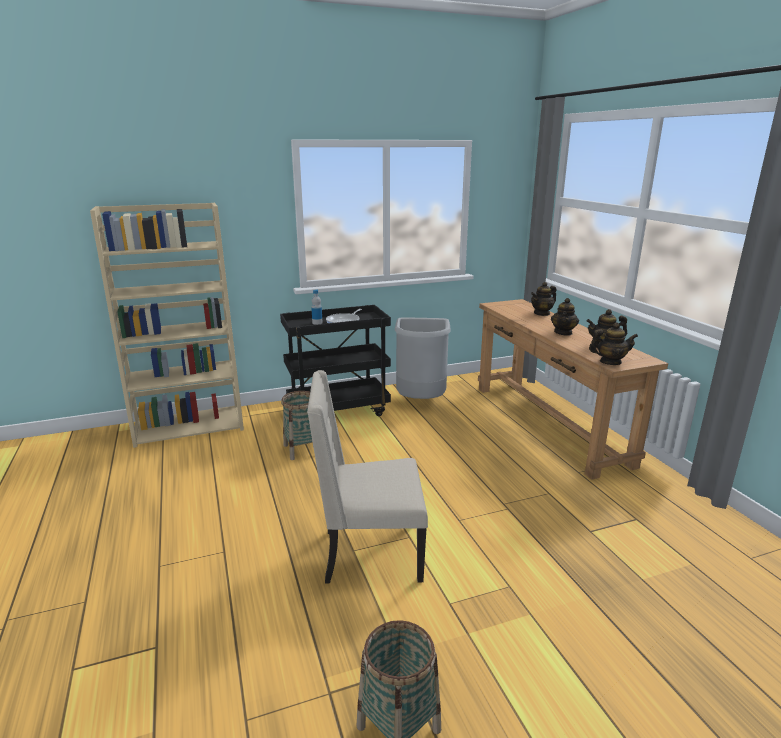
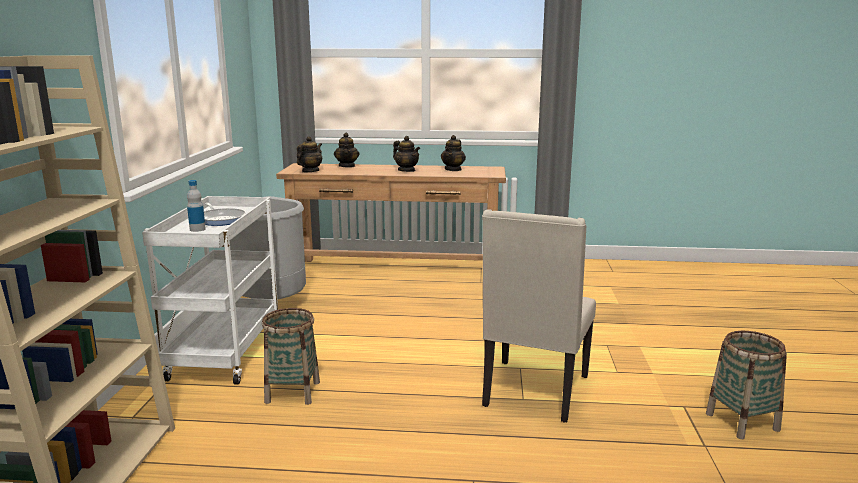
camera: 65 degrees left, 5 degrees down
black cart [280,305,391,416] -> white cart [142,196,278,385]
teapot [589,323,638,365] -> teapot moved to [297,136,322,172]

